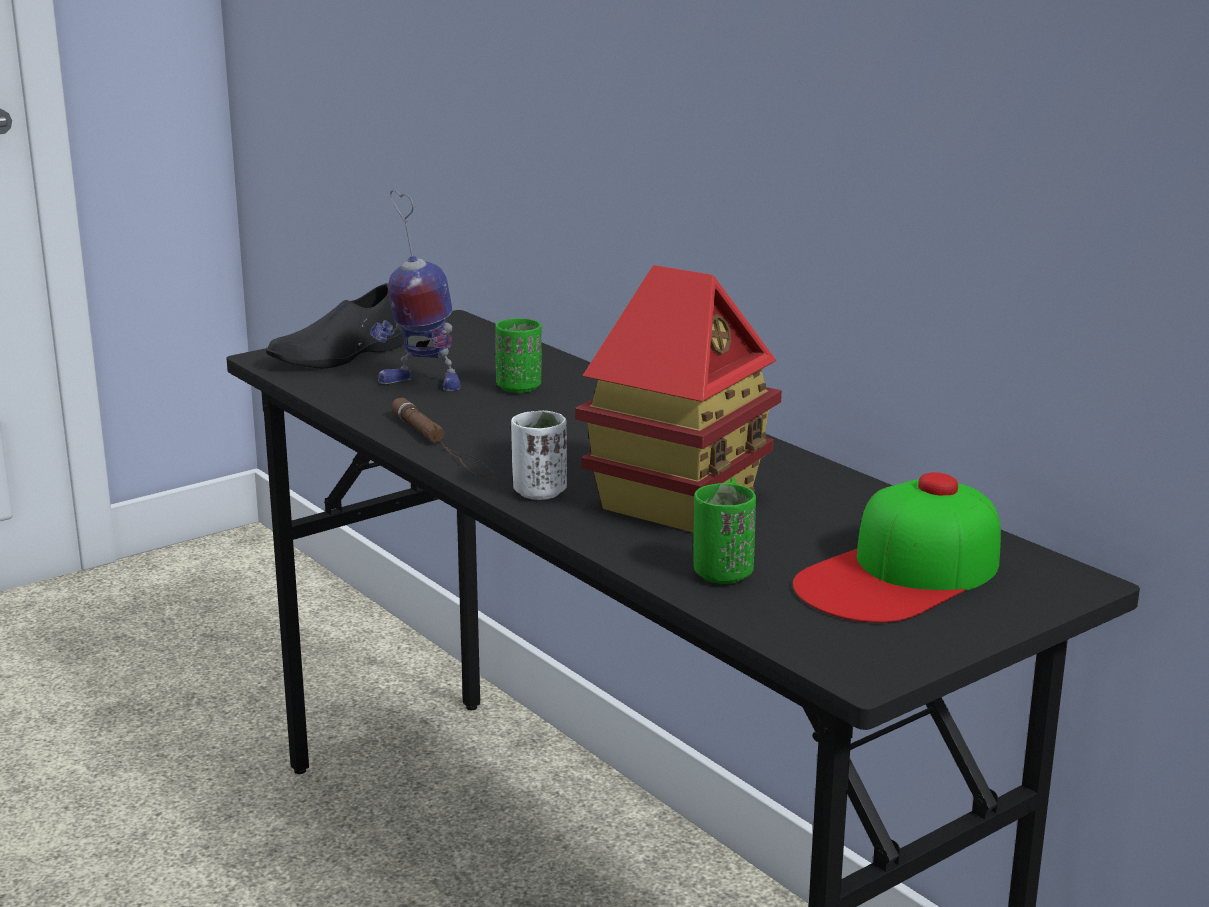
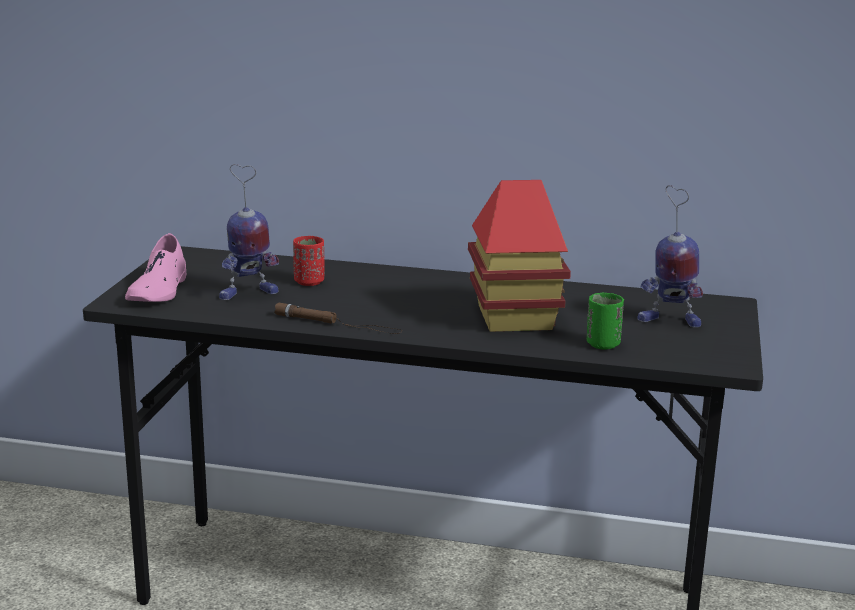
camera: 40 degrees left, 0 degrees up
black shoe [266,283,404,368] -> pink shoe [125,233,186,302]
green cup [495,318,542,393] -> red cup [293,236,324,286]
white cup [511,411,567,500] -> none
cap [793,472,1001,623] -> toy robot [637,185,703,327]

